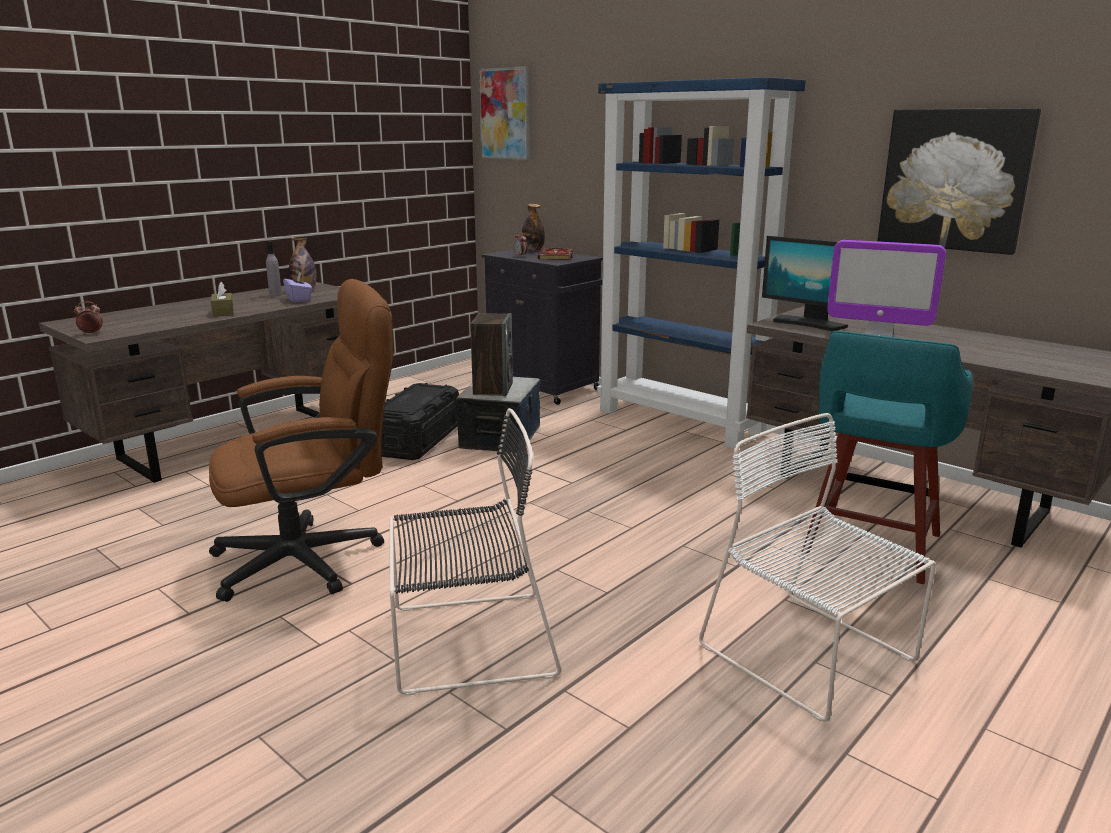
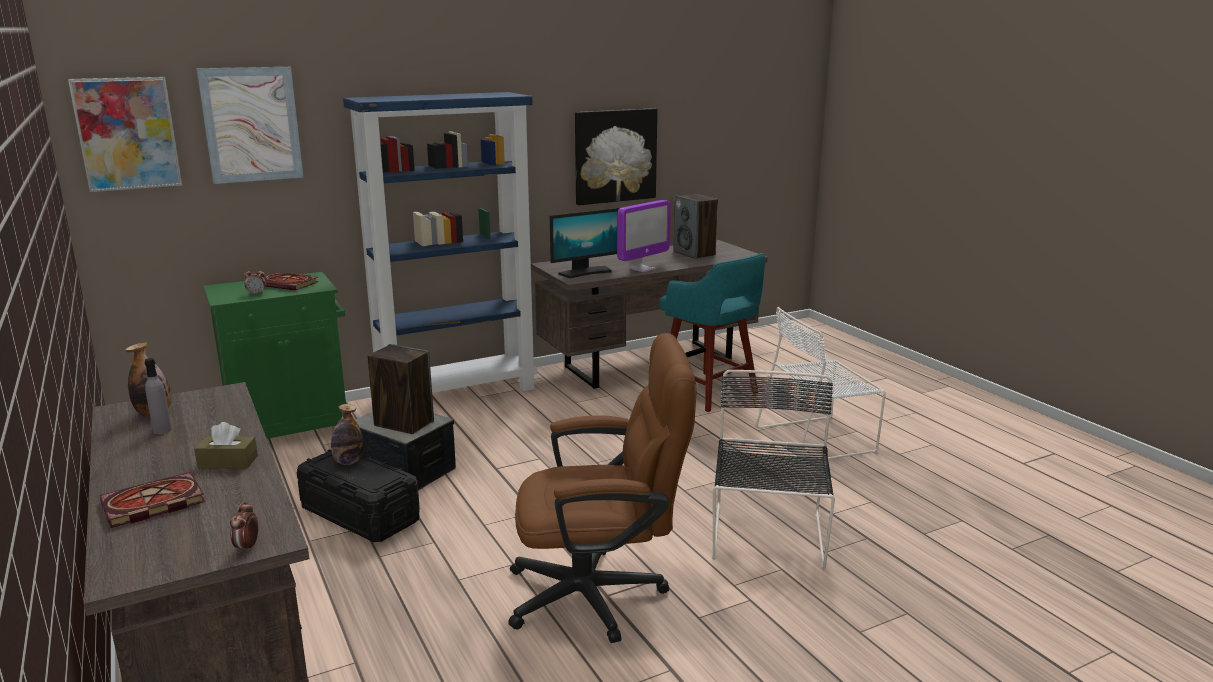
camera: 70 degrees left, 0 degrees up
brown office chair [209,279,394,602] -> brown office chair turned 90 degrees clockwise [508,333,696,643]
purple tissue box [283,272,312,303] -> none
black cabinet [482,250,603,405] -> green cabinet [203,272,346,439]
bottle [521,204,545,251] -> bottle moved to [331,404,363,465]
none -> book [99,472,205,528]
none -> picture [197,67,303,184]
none -> speaker [674,194,718,259]

